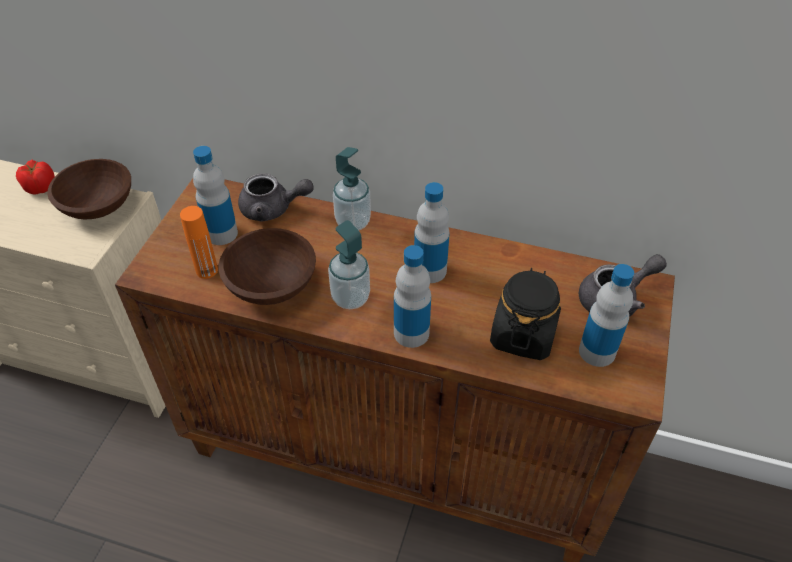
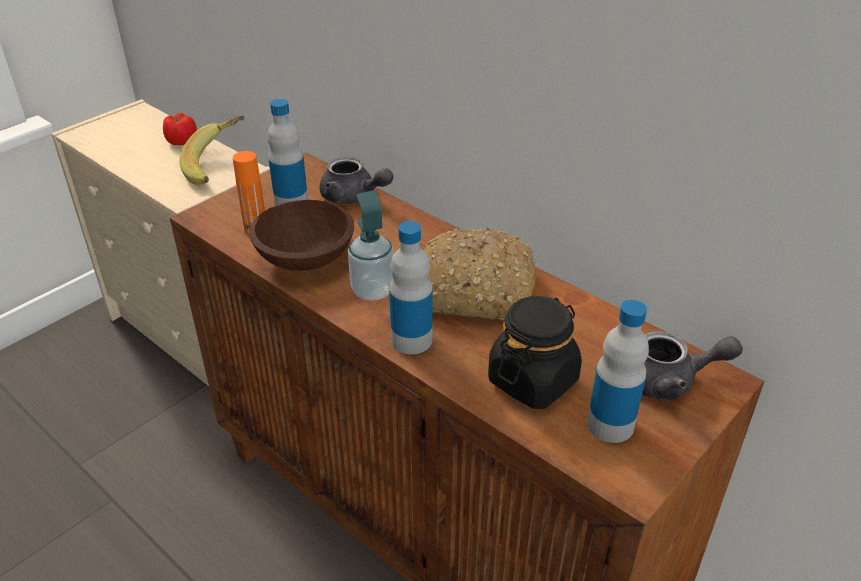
camera: 25 degrees right, 10 degrees down
brown bowl [47,159,131,219] -> banana [179,115,244,185]
soap dispenser [333,147,371,230] -> none
bottle [414,182,450,283] -> bread [424,228,536,320]

